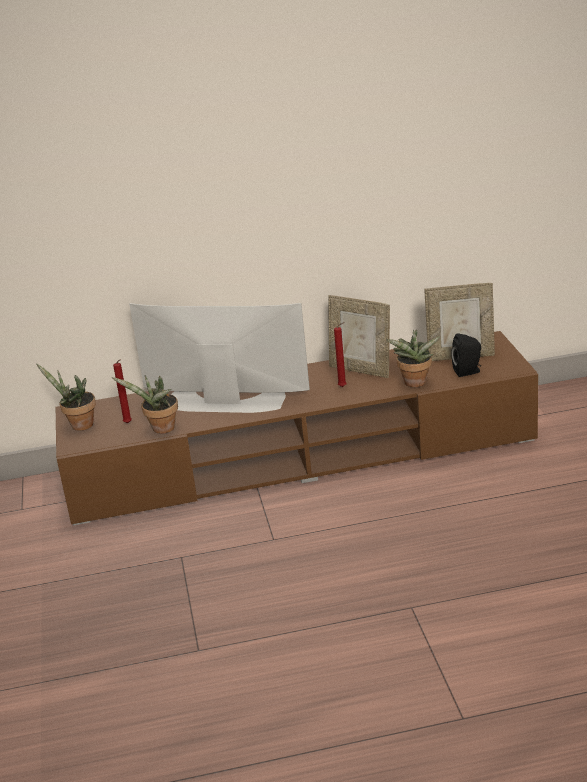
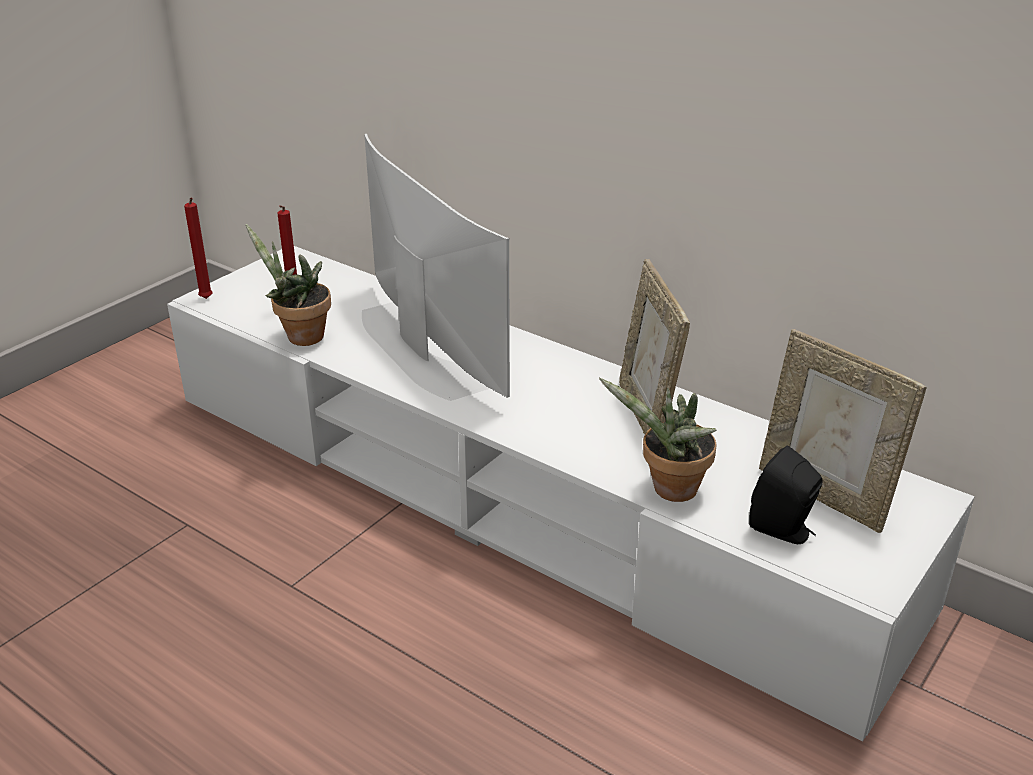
camera: 45 degrees right, 5 degrees up
potted plant [36,363,96,431] -> none
brown tv stand [56,331,538,526] -> white tv stand [167,246,975,742]
red candle [334,322,347,387] -> red candle moved to [184,198,213,299]

